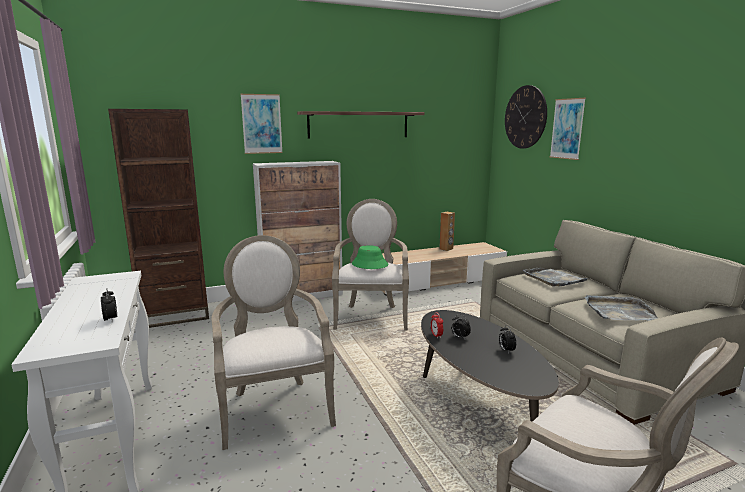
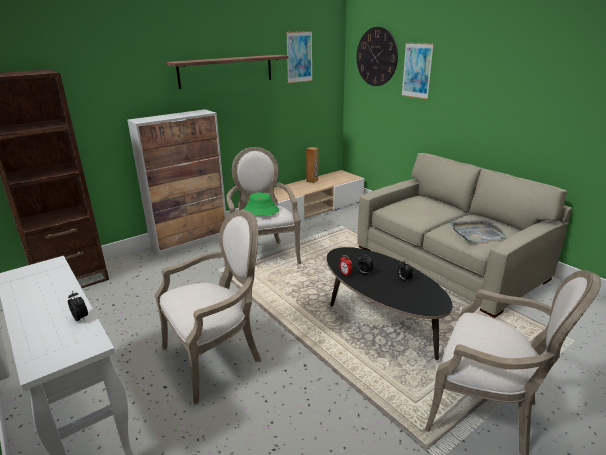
camera: 15 degrees left, 10 degrees up
armchair [211,235,336,450] -> armchair turned 90 degrees clockwise [155,210,261,404]
picture [241,94,283,154] -> picture moved to [286,31,313,83]
grey tray [523,267,588,286] -> none

